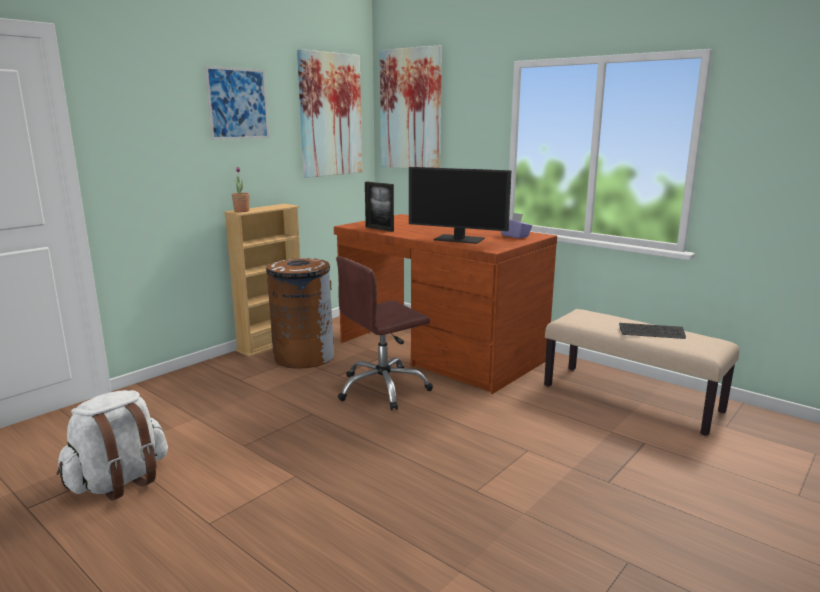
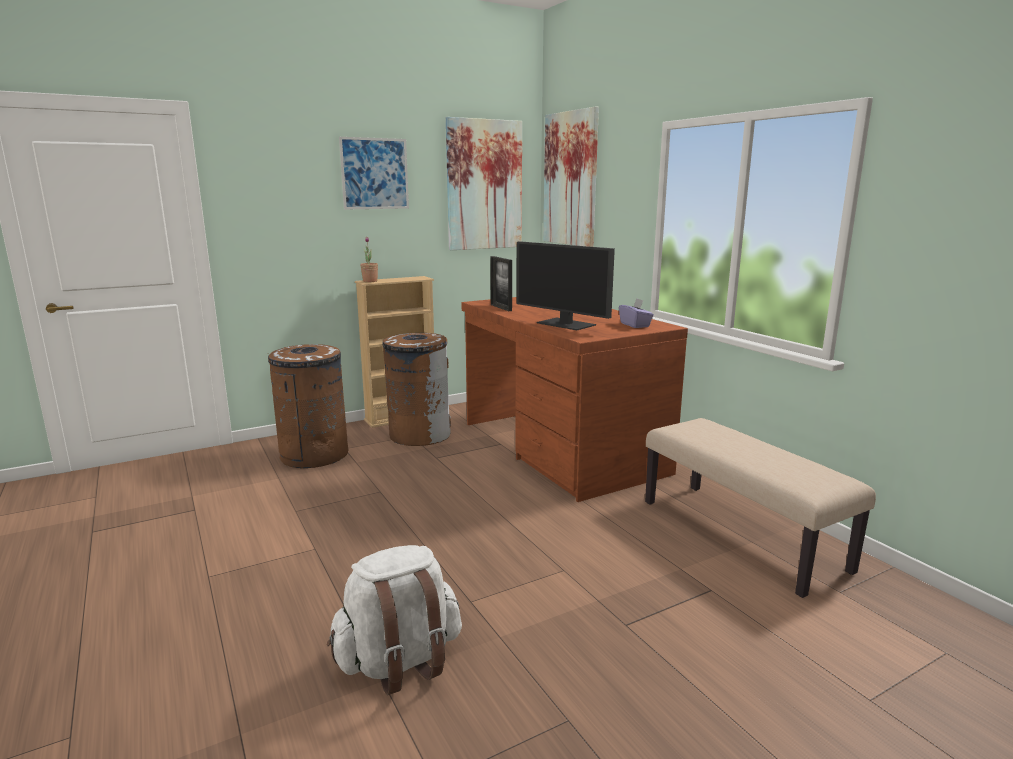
camera: 20 degrees right, 0 degrees up
white backpack [56,390,168,501] -> white backpack moved to [327,545,462,695]
brown office chair [336,256,433,410] -> none
keyboard [619,323,686,339] -> none
none -> brown trash can [268,344,348,468]

